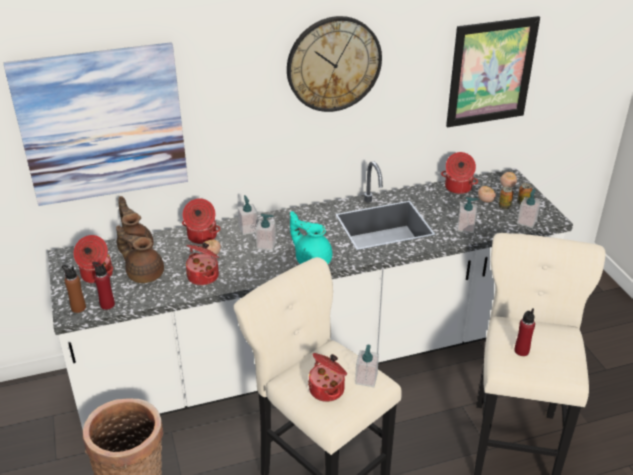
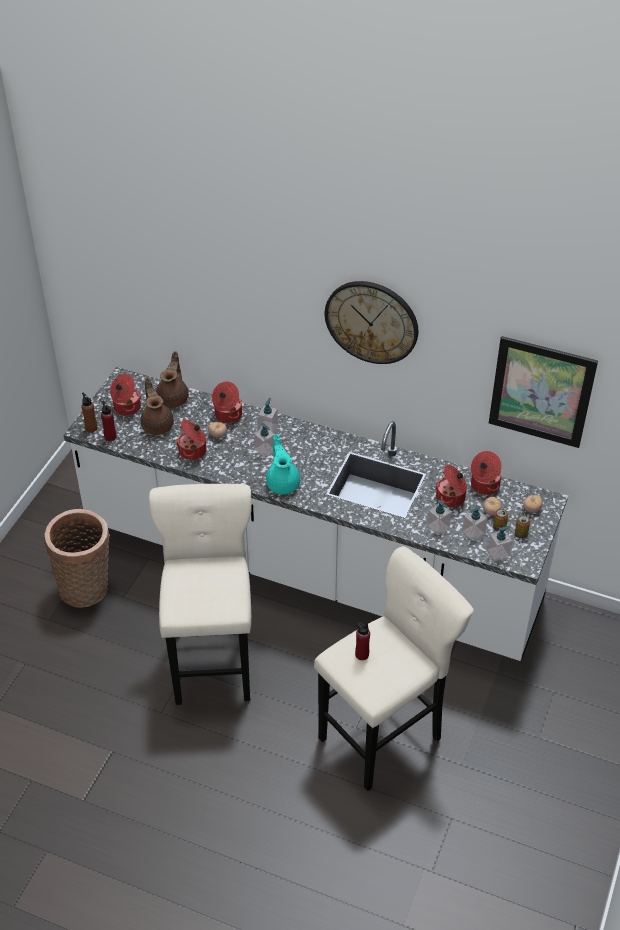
camera: 40 degrees right, 10 degrees up
picture [4,42,188,206] -> none
cooking pot [308,353,347,402] -> cooking pot moved to [436,465,467,507]
soap dispenser [355,345,379,387] -> soap dispenser moved to [462,506,488,541]

